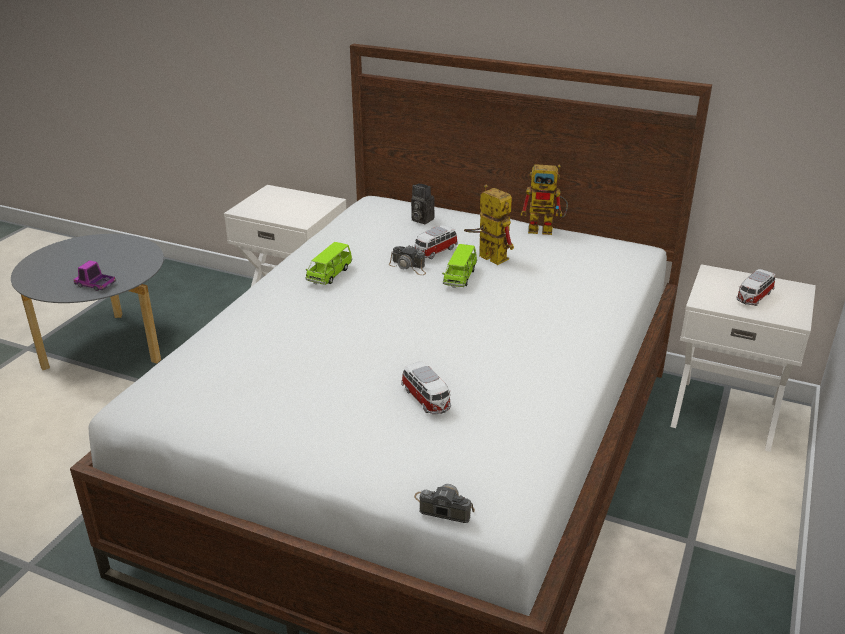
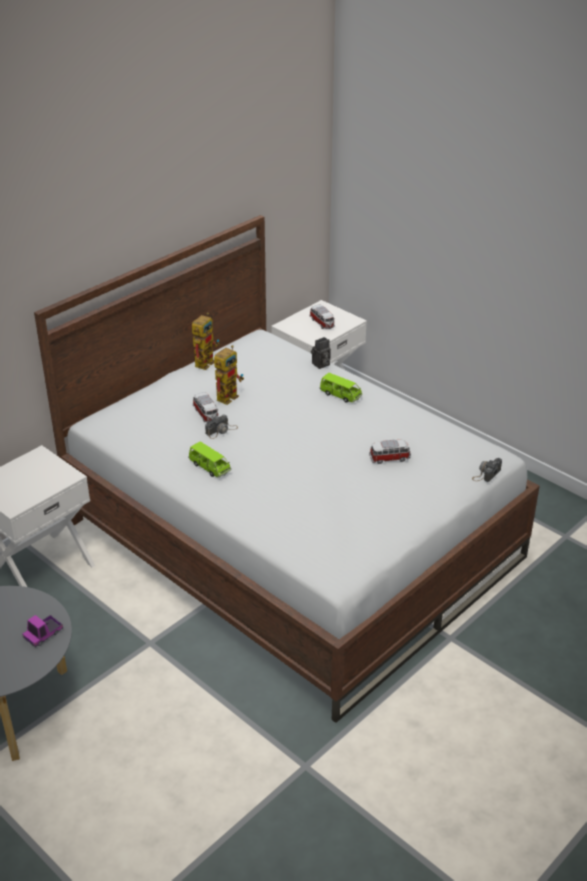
camera: 70 degrees left, 5 degrees up
camera [411,183,435,224] -> camera moved to [311,337,331,369]
green toy car [442,244,477,288] -> green toy car moved to [320,373,362,403]
toy robot [464,184,514,265] -> toy robot turned 150 degrees clockwise [214,345,244,405]

